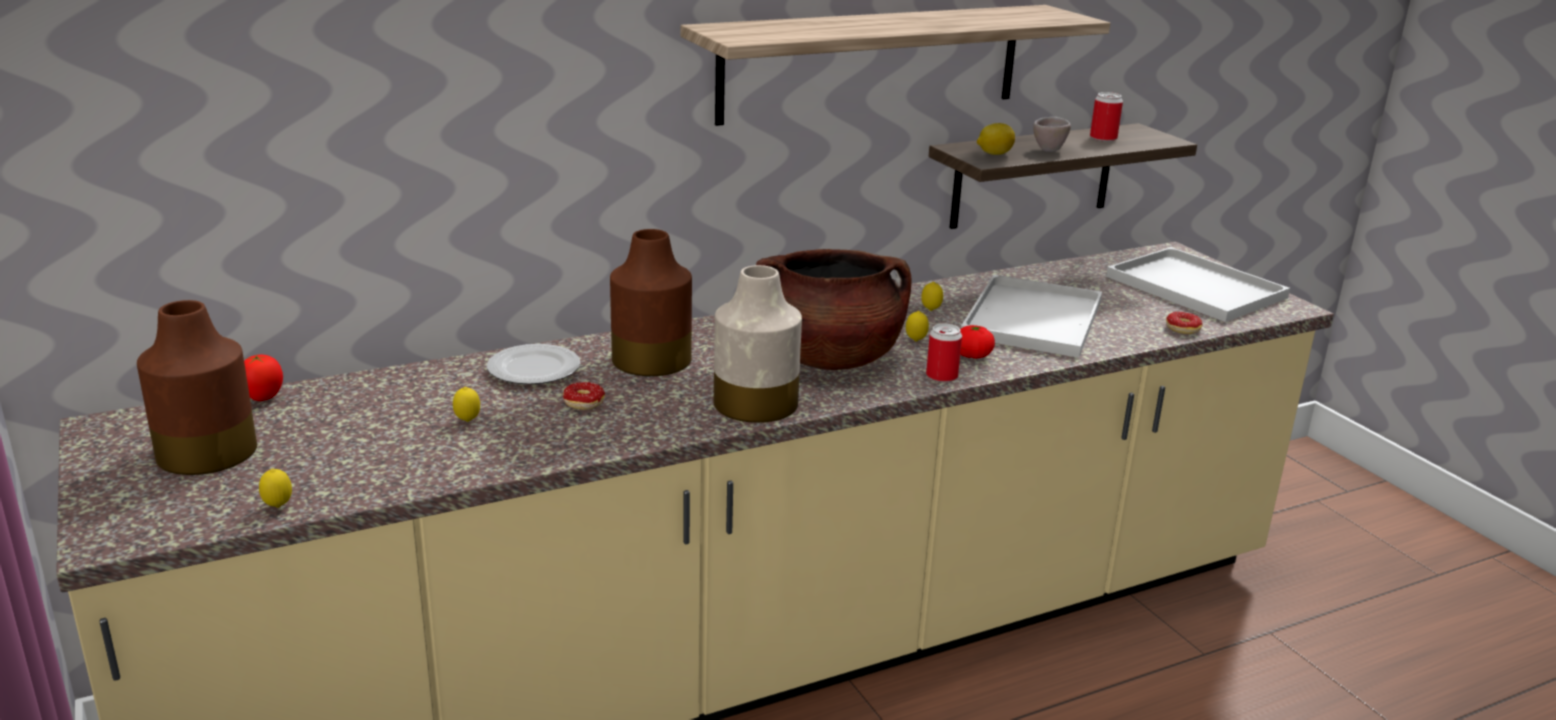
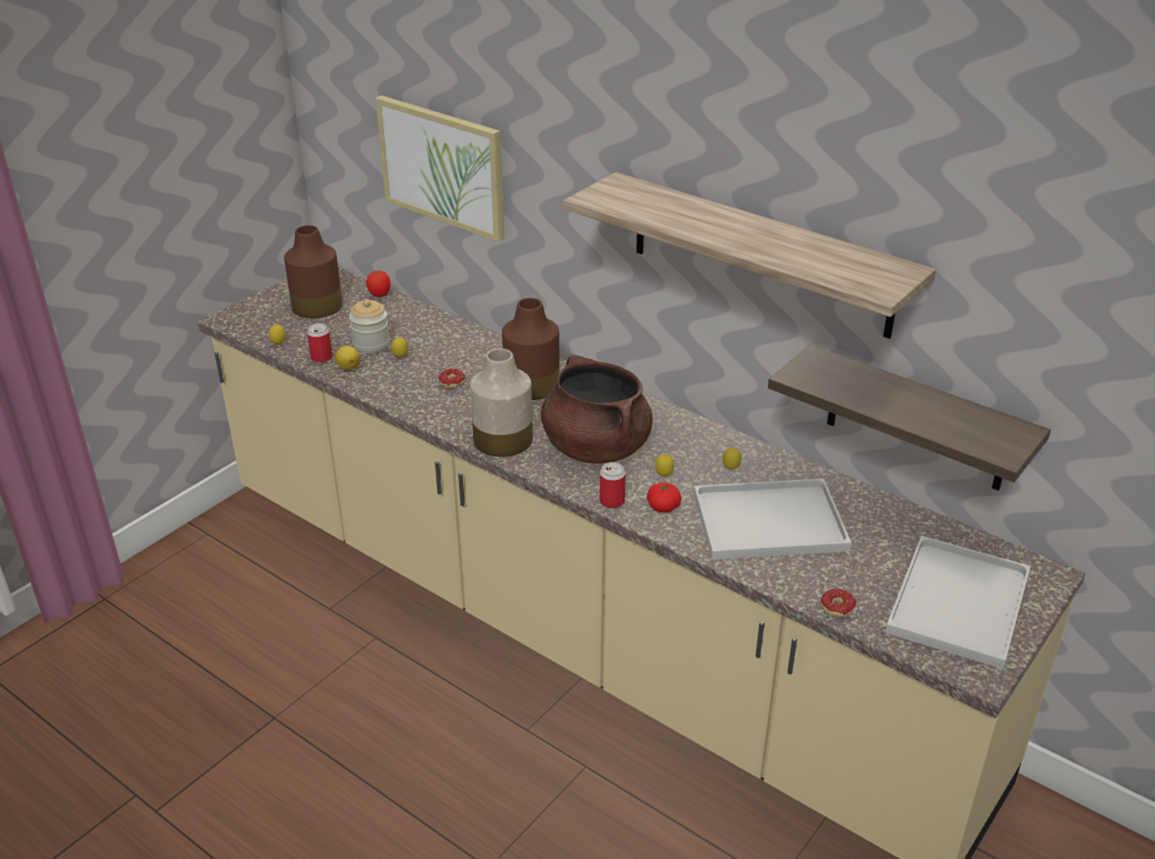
camera: 65 degrees right, 10 degrees up
plate [487,344,580,384] -> none
lemon [977,123,1015,155] -> lemon moved to [335,346,360,370]
beige cup [1033,117,1071,152] -> none
can [1090,92,1123,142] -> can moved to [307,323,332,363]
none -> jar [349,299,390,353]
none -> picture [376,95,504,242]

